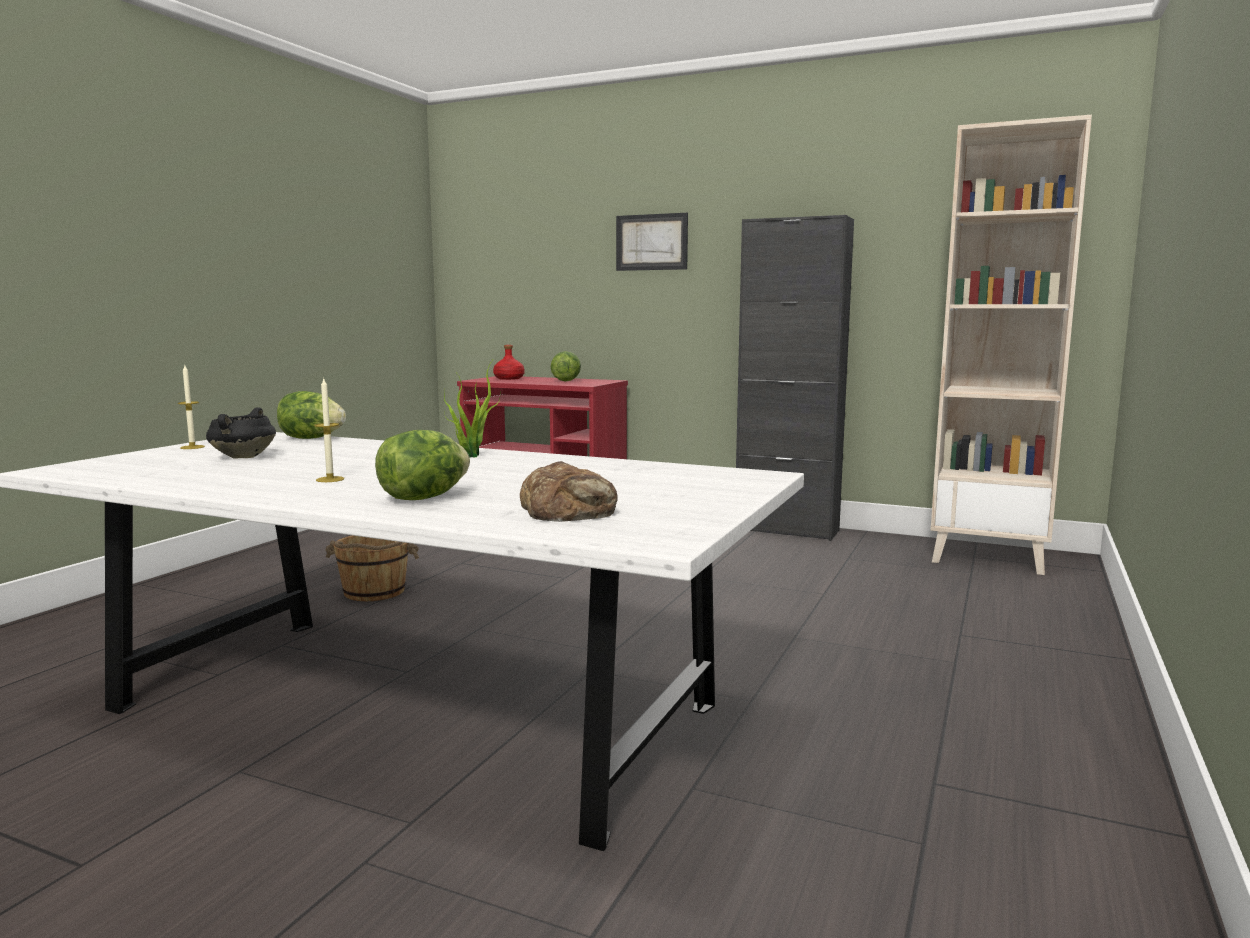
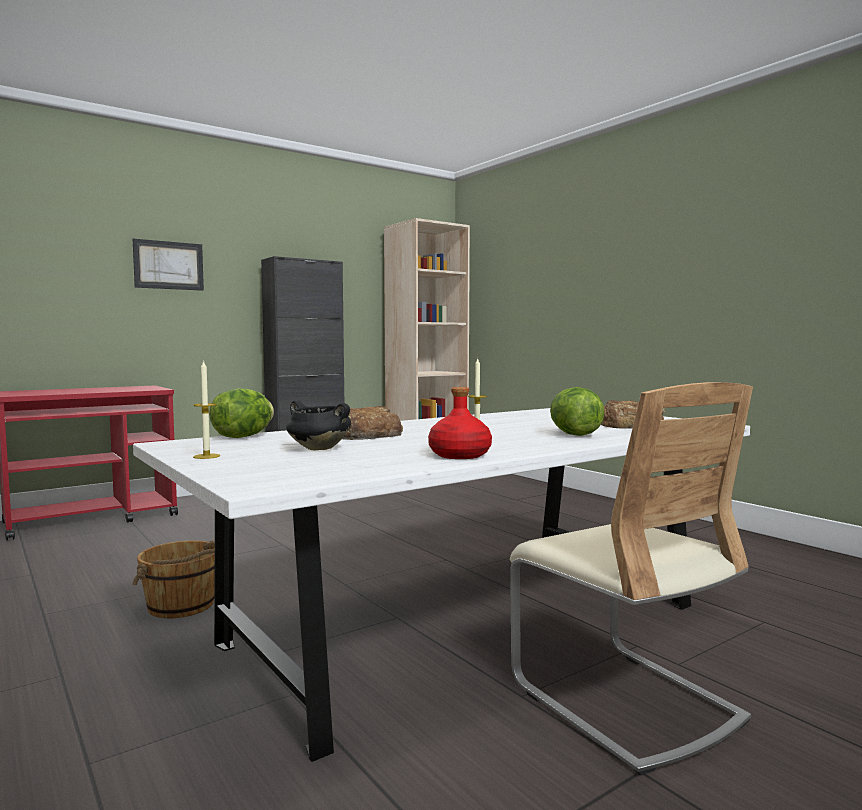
camera: 60 degrees left, 5 degrees down
potted plant [444,360,500,458] -> none
red bottle [493,345,525,380] -> red bottle moved to [428,387,492,459]
lettuce [551,351,581,382] -> none
none -> bread [342,406,403,440]
none -> beige chair [510,382,753,775]

